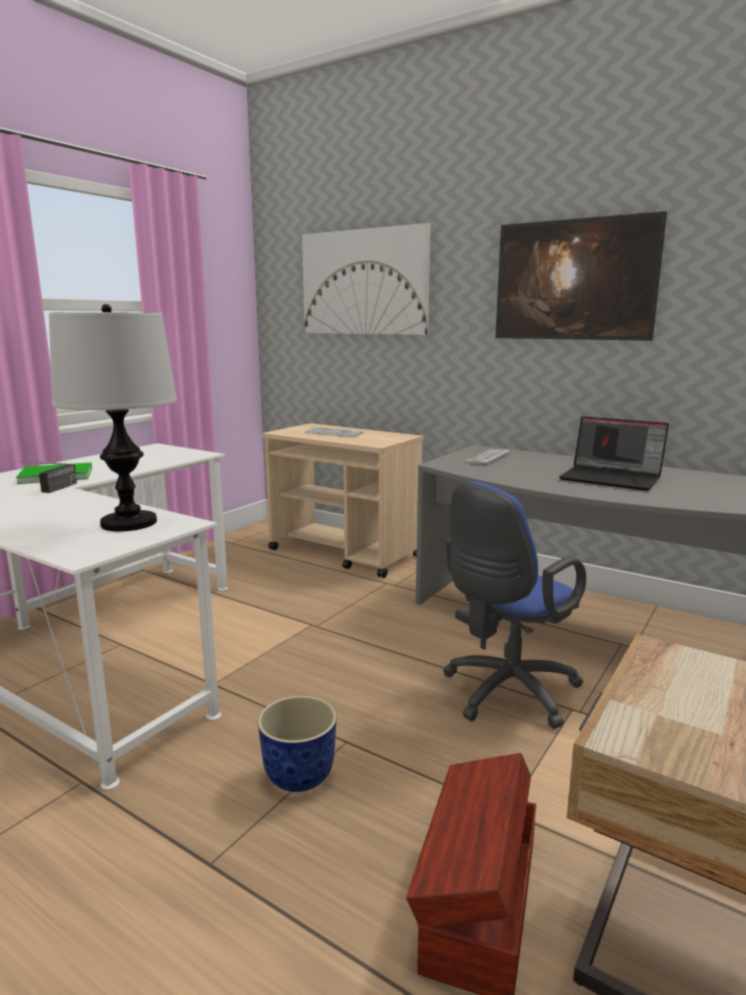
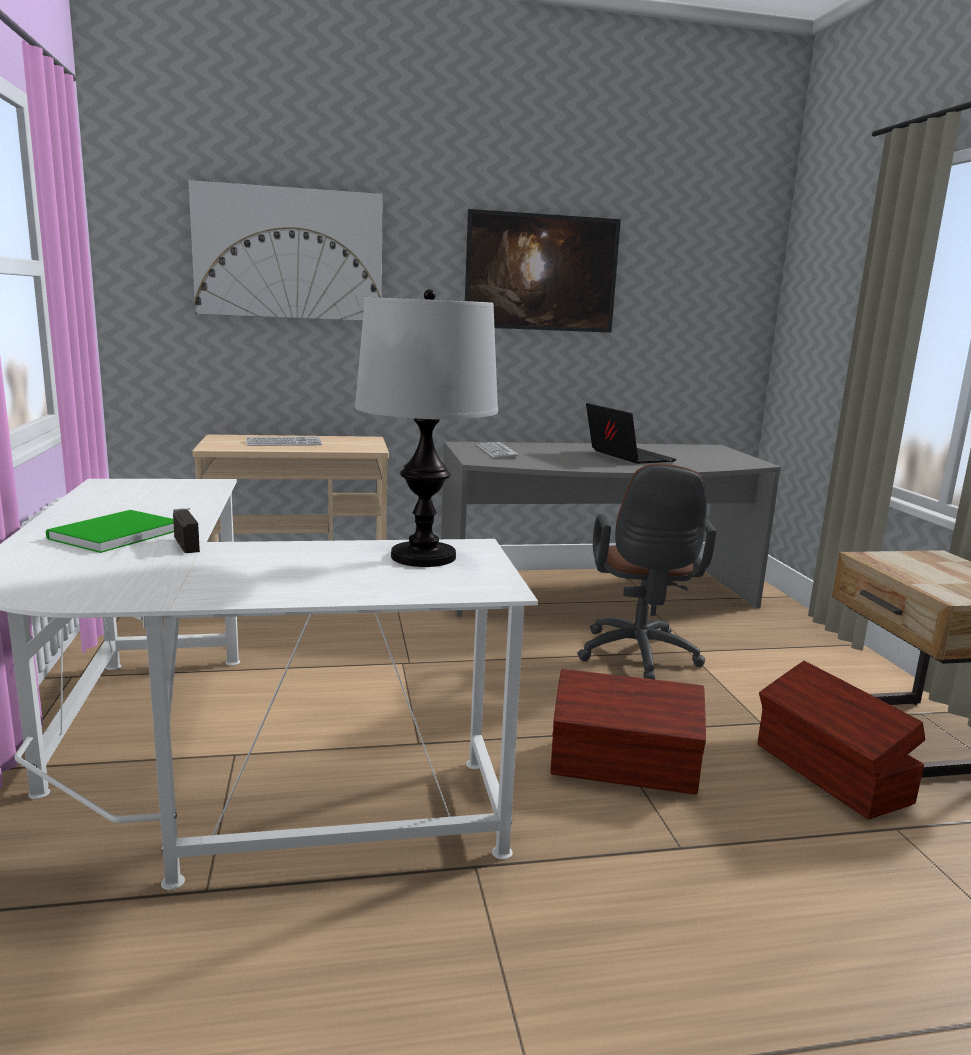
camera: 45 degrees left, 0 degrees up
planter [258,696,337,792] -> brown storage box [550,669,706,795]
blue office chair [443,482,586,729] -> brown office chair [577,463,716,680]
laptop [559,416,669,491] -> laptop turned 105 degrees counterclockwise [586,403,677,464]

